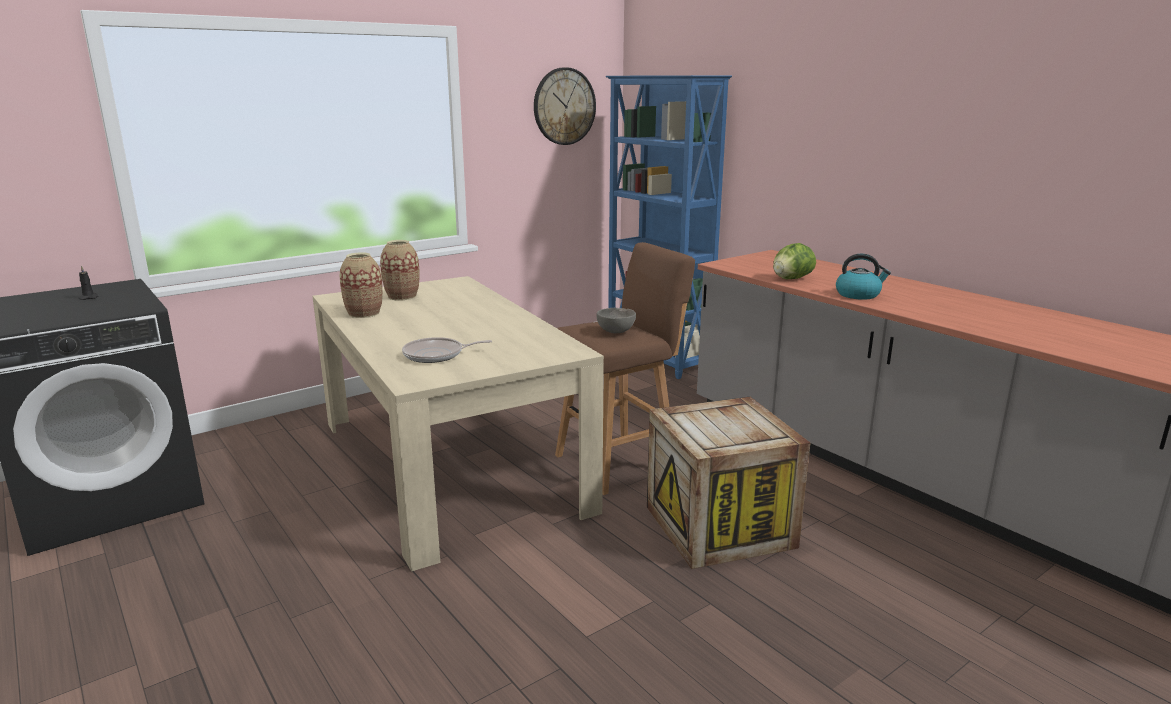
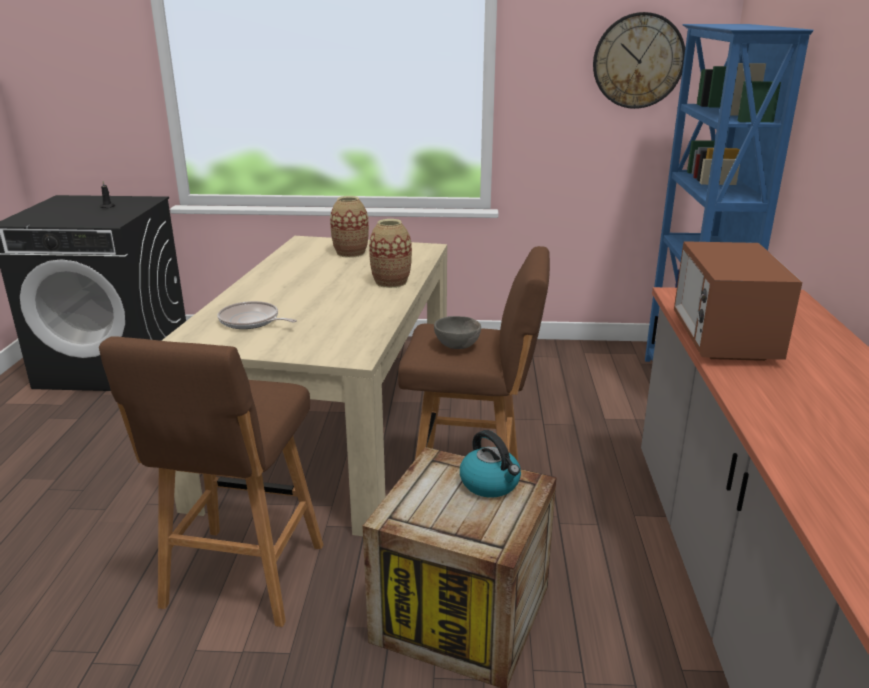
camera: 40 degrees right, 5 degrees up
vase [340,252,383,318] -> vase moved to [369,219,412,288]
lettuce [773,243,816,279] -> microwave [674,241,803,361]
kettle [836,254,891,300] -> kettle moved to [460,430,521,498]
none -> brown stool [99,336,323,627]

